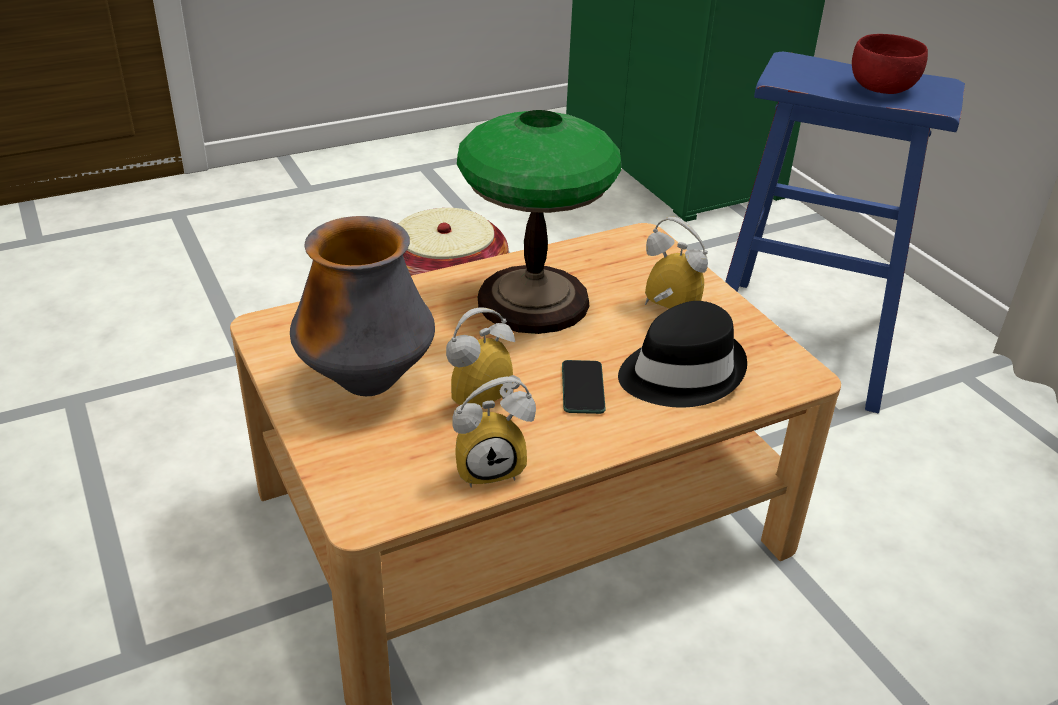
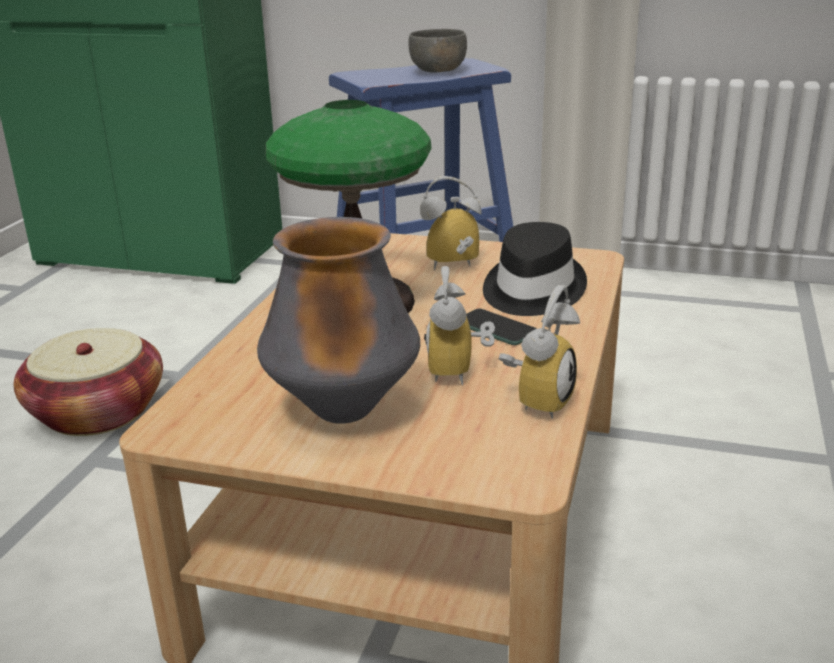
camera: 45 degrees left, 10 degrees down
red bowl [852,34,928,94] -> grey bowl [408,29,467,73]

